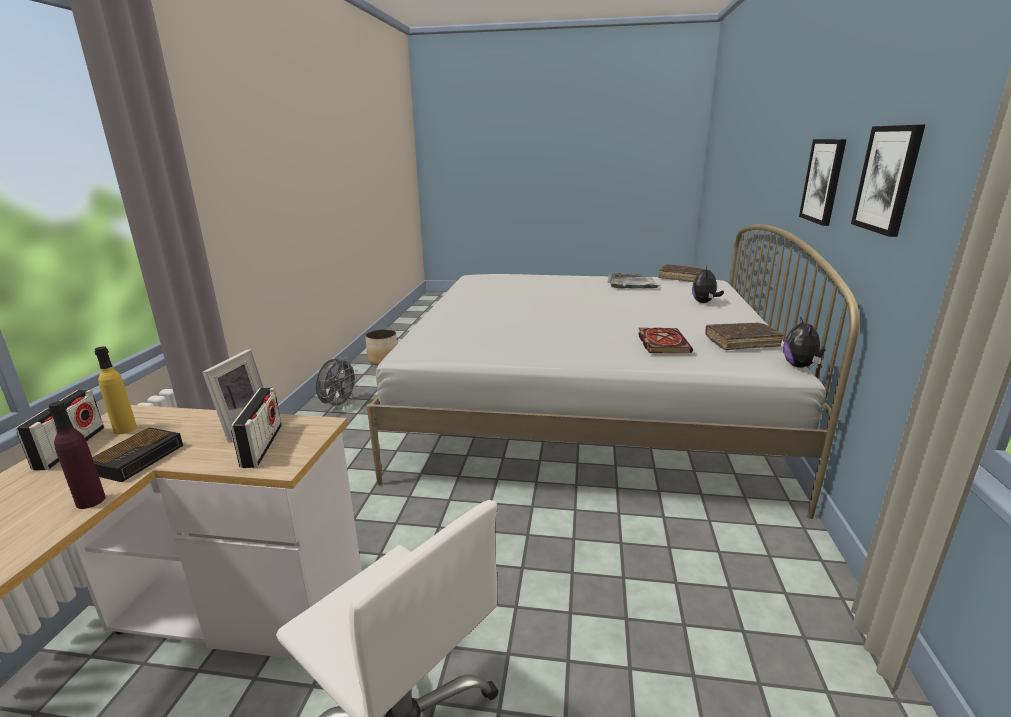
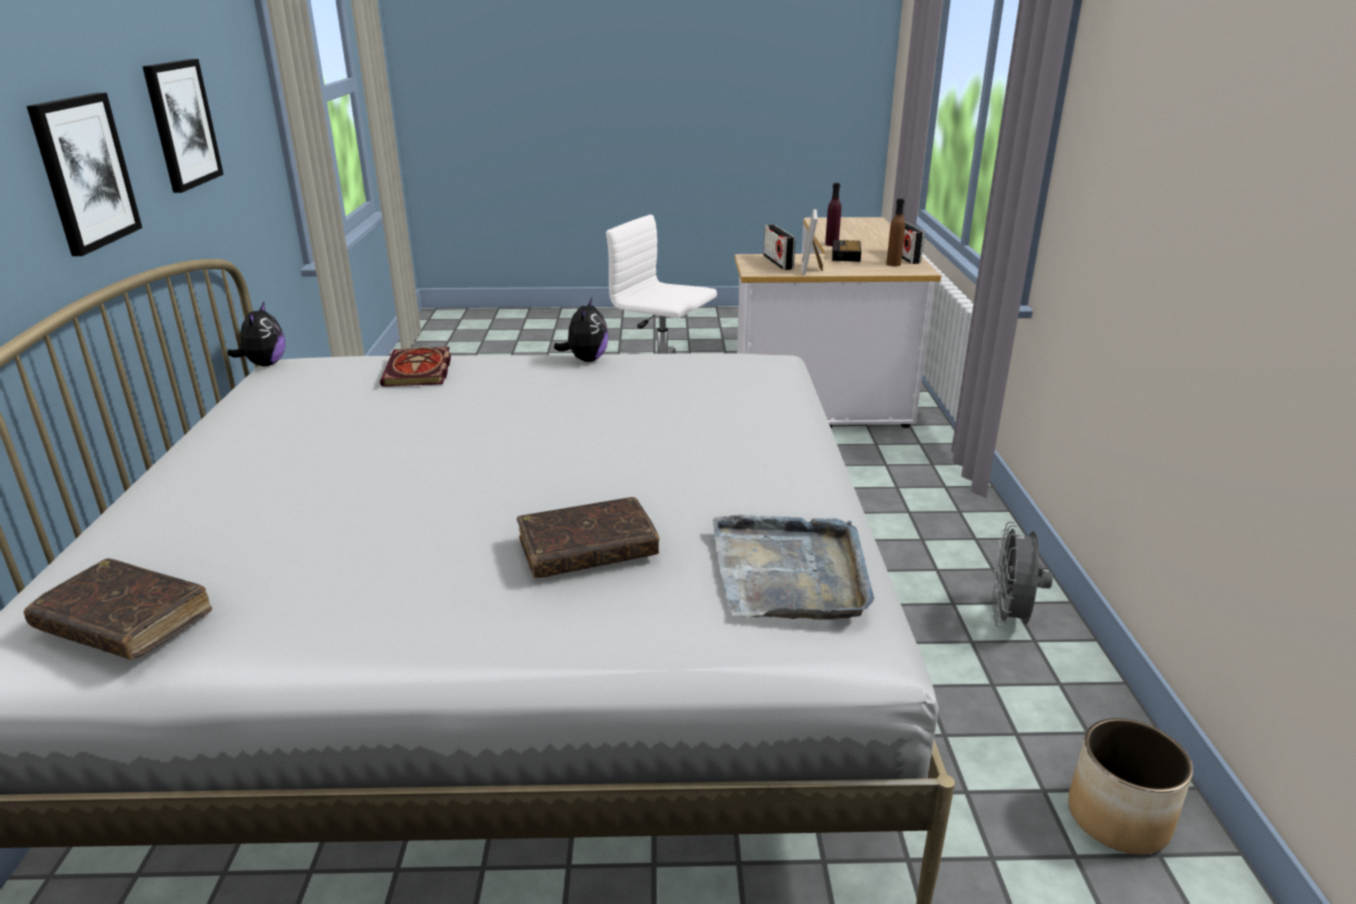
camera: 170 degrees right, 5 degrees up
yellow bottle [95,346,137,434] -> brown bottle [886,198,905,266]
grey tray [608,273,660,289] -> grey tray moved to [713,514,874,620]
plush toy [692,266,724,303] -> plush toy moved to [554,298,608,362]
brown book [705,323,784,350] -> brown book moved to [517,497,659,578]

